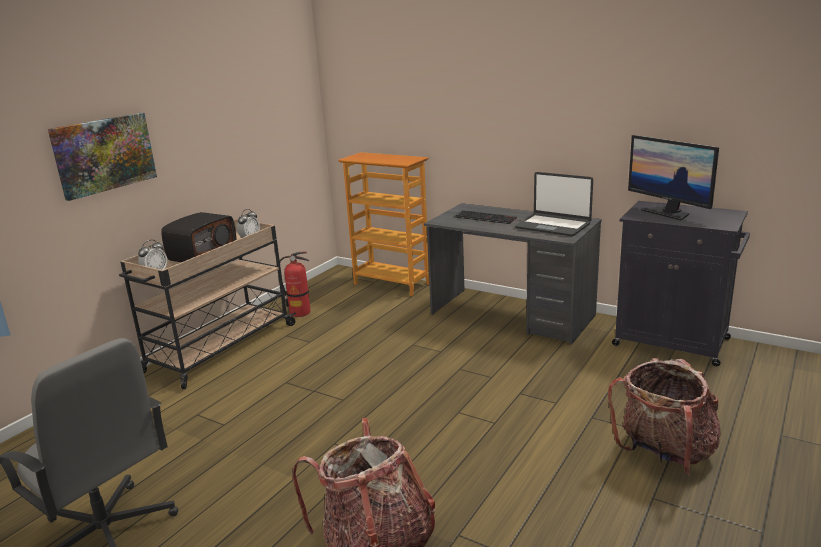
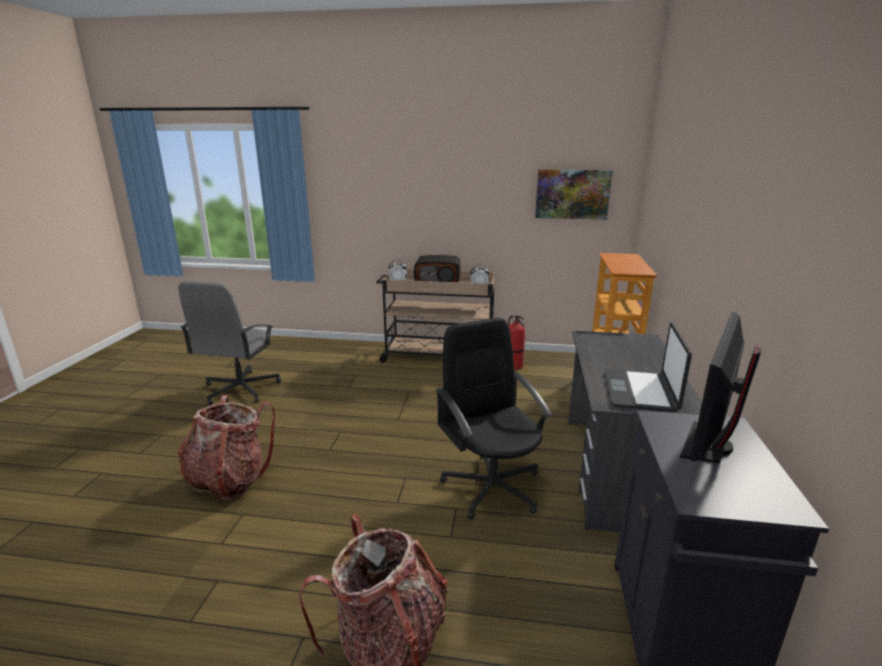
camera: 65 degrees right, 0 degrees up
picture [48,113,157,201] -> picture moved to [535,169,613,220]
keyboard [454,211,517,224] -> none
none -> black office chair [435,317,552,520]

